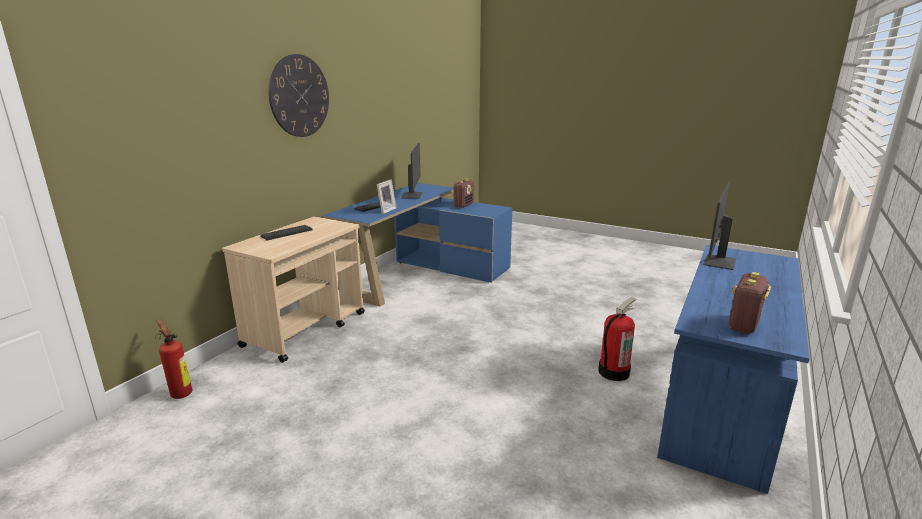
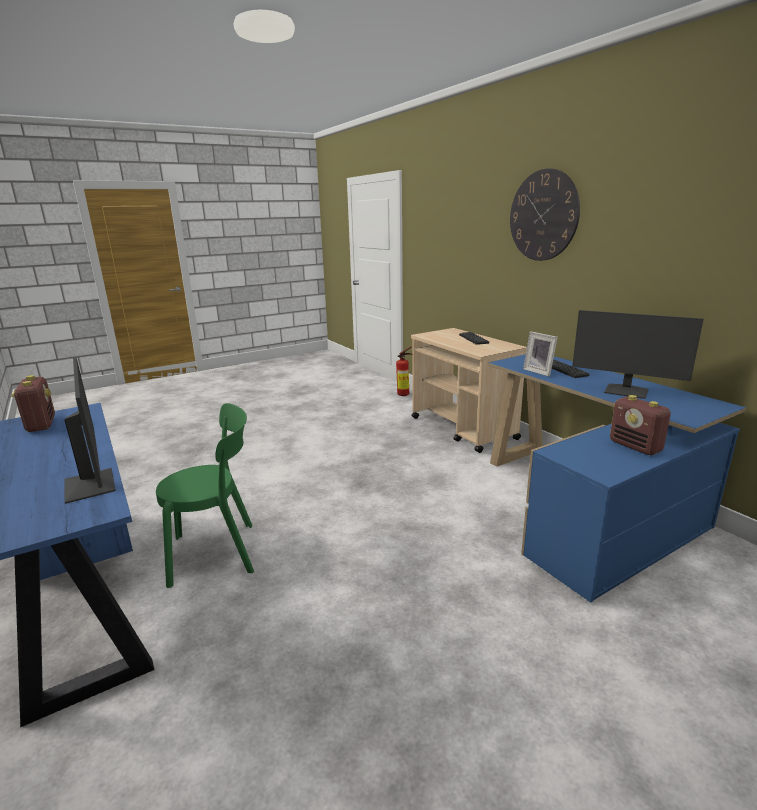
camera: 120 degrees right, 0 degrees up
fire extinguisher [598,297,637,381] -> green chair [156,403,254,588]

